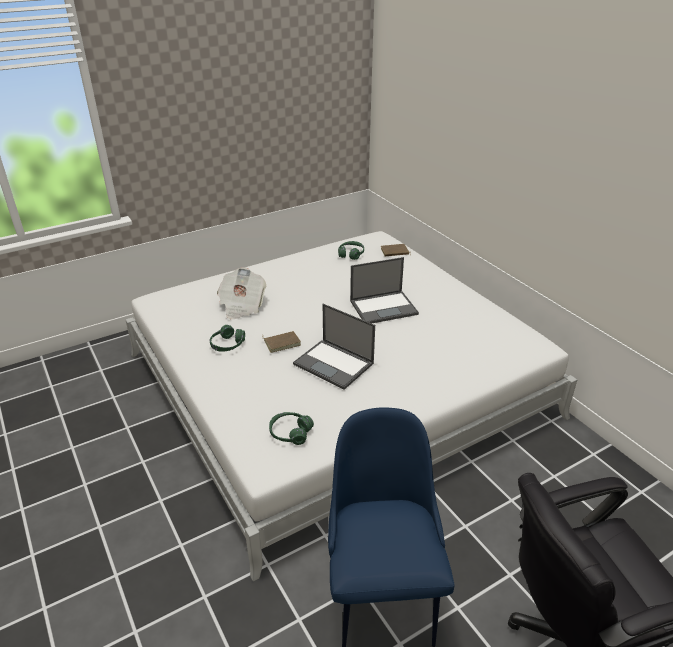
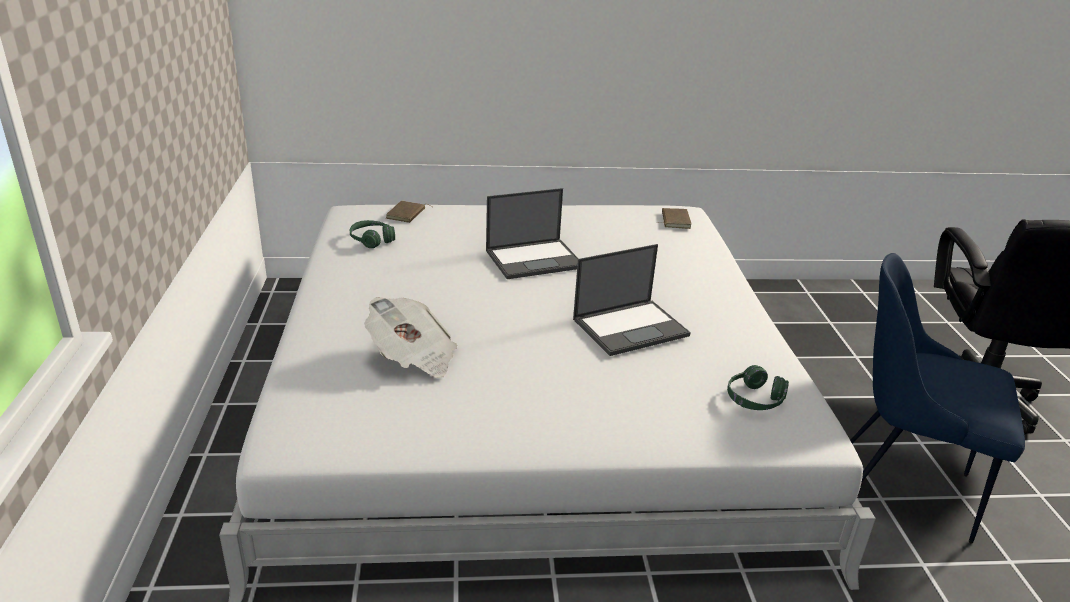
camera: 65 degrees left, 5 degrees down
green headphones [210,325,245,352] -> none
brown book [263,331,301,353] -> brown book moved to [658,208,692,229]
laptop [350,257,419,323] -> laptop turned 60 degrees clockwise [486,188,579,279]

